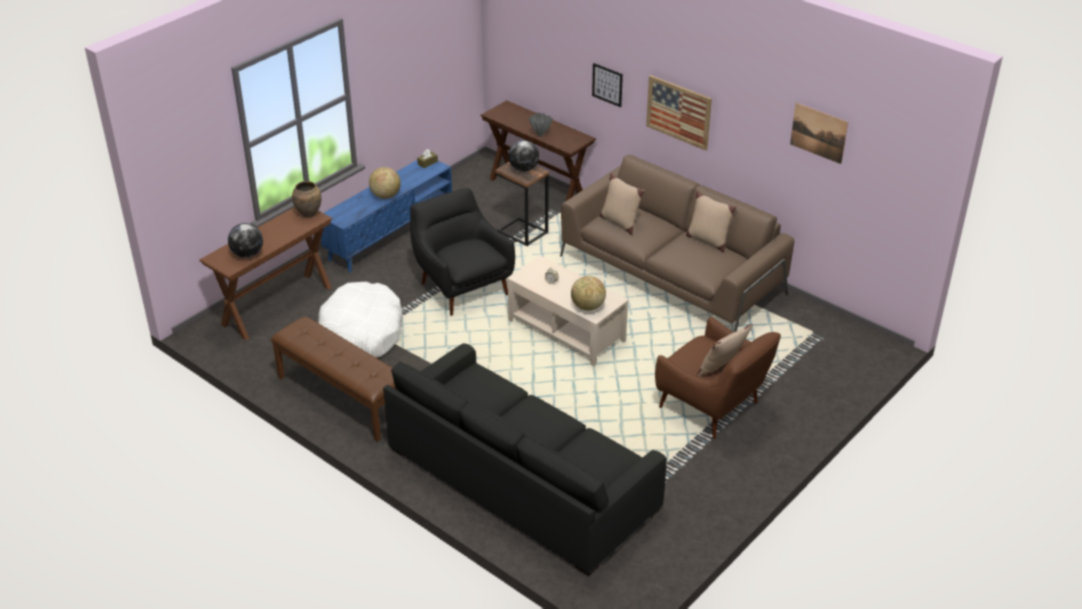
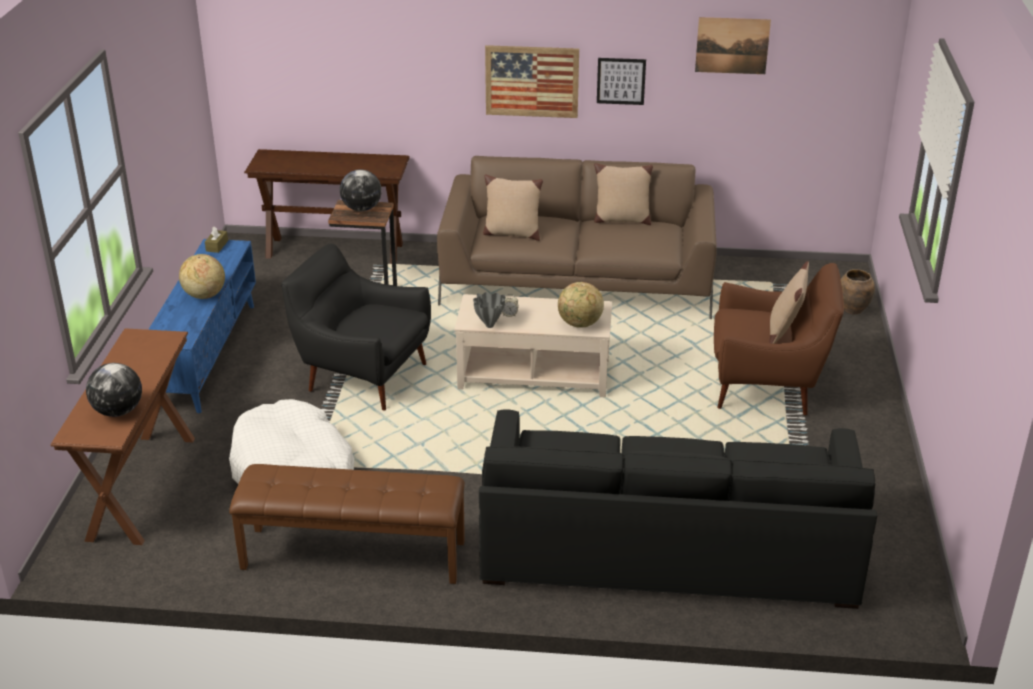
camera: 35 degrees left, 5 degrees down
brown vase [292,181,322,218] -> brown vase moved to [841,269,875,314]
grey vase [529,112,553,137] -> grey vase moved to [473,292,506,328]
picture [592,63,623,107] -> picture moved to [597,58,646,105]

